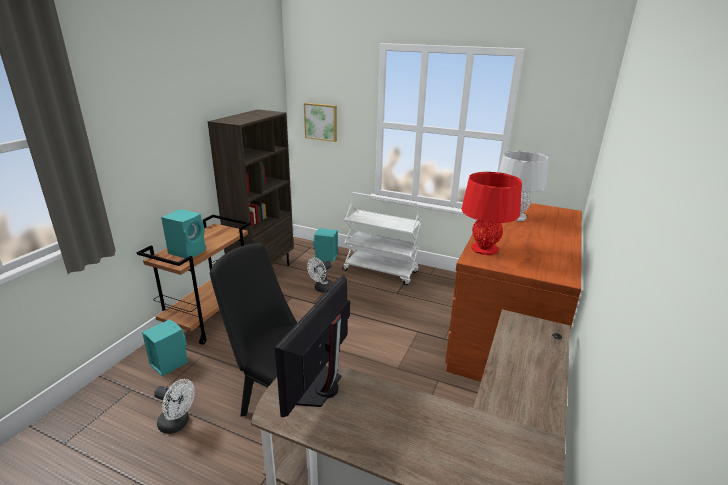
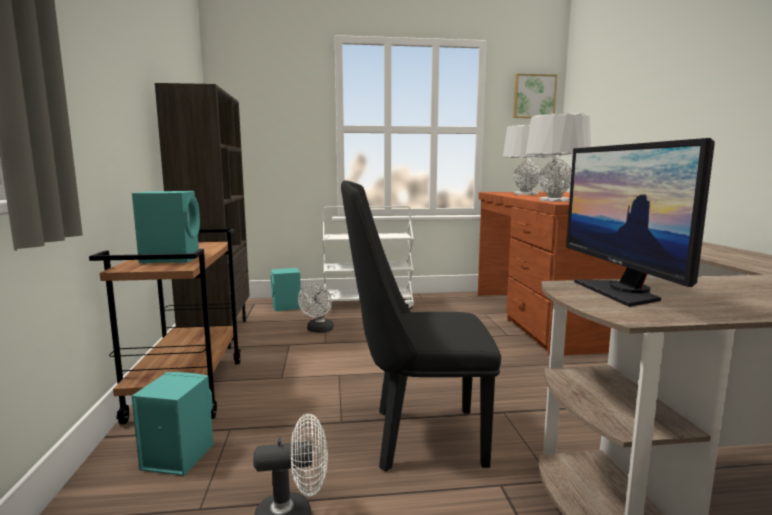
camera: 30 degrees left, 15 degrees down
picture [304,103,337,142] -> picture moved to [513,74,557,118]
red table lamp [462,172,522,255] -> grey table lamp [526,113,591,202]

